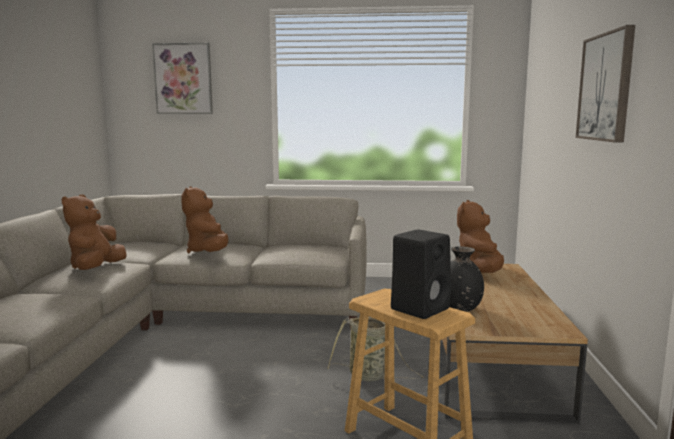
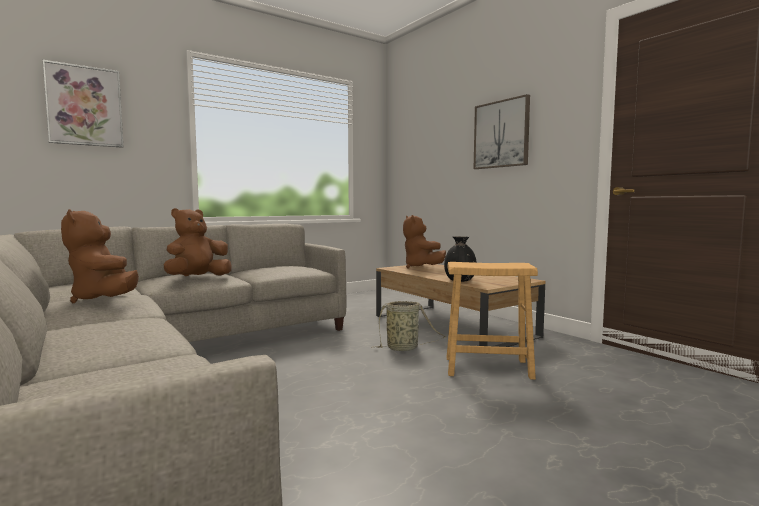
camera: 40 degrees left, 5 degrees down
brown plush toy [181,186,228,253] -> brown plush toy turned 90 degrees clockwise [164,208,232,276]
black speaker [391,229,452,319] -> none

